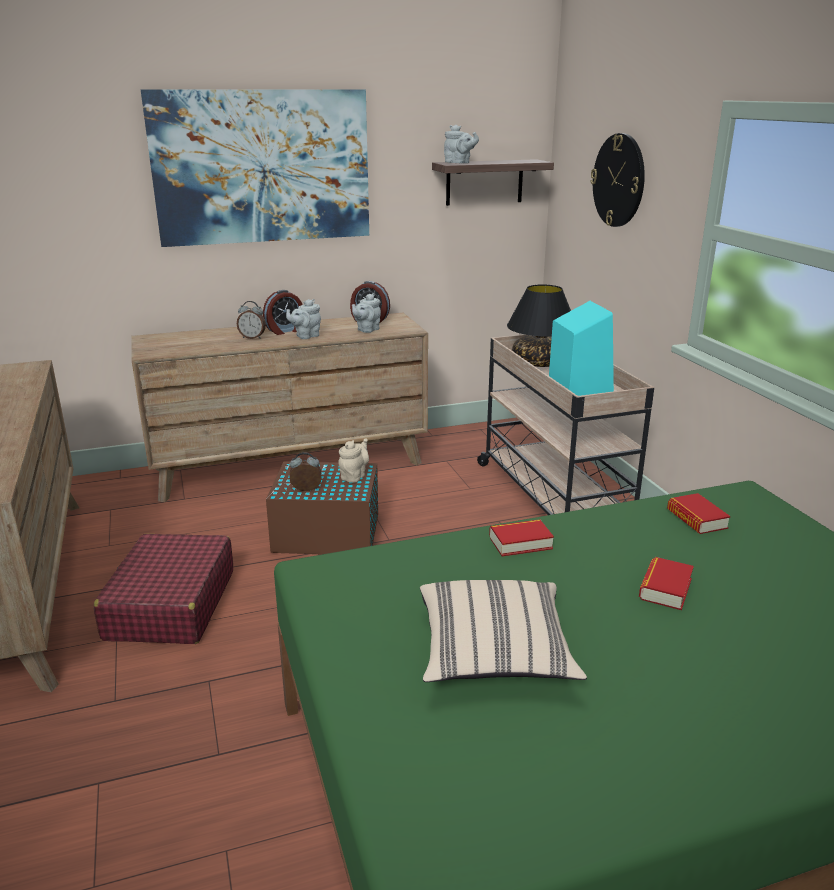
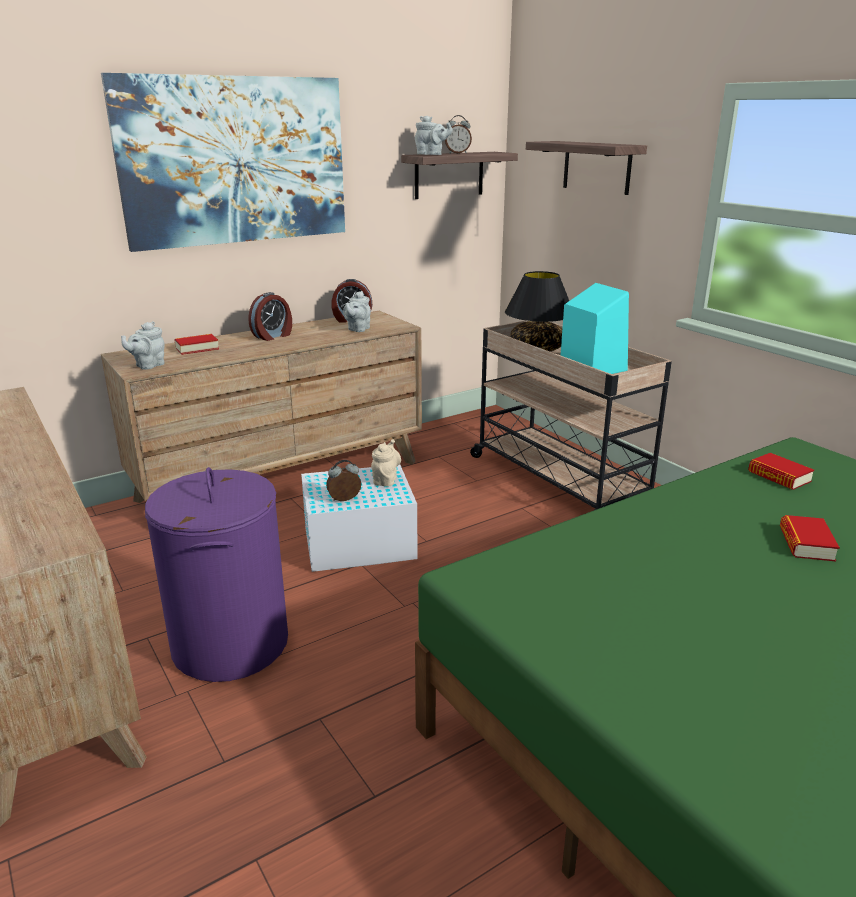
camera: 15 degrees left, 0 degrees up
red suitcase [94,534,233,644] -> purple laundry basket [145,467,288,682]
alarm clock [237,301,266,339] -> alarm clock moved to [445,115,472,153]
brown storage box [266,462,378,554] -> white storage box [301,464,418,572]
grey teapot [286,299,321,339] -> grey teapot moved to [121,321,165,370]
beige pillow [420,580,587,682] -> none
book [489,519,554,556] -> book moved to [175,334,219,355]
wall clock [590,133,645,227] -> shelf [526,141,647,195]

